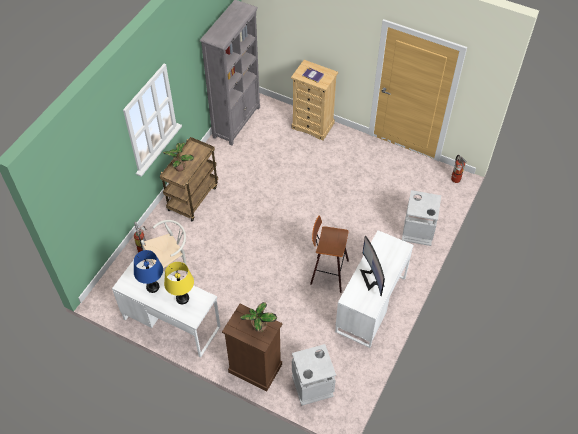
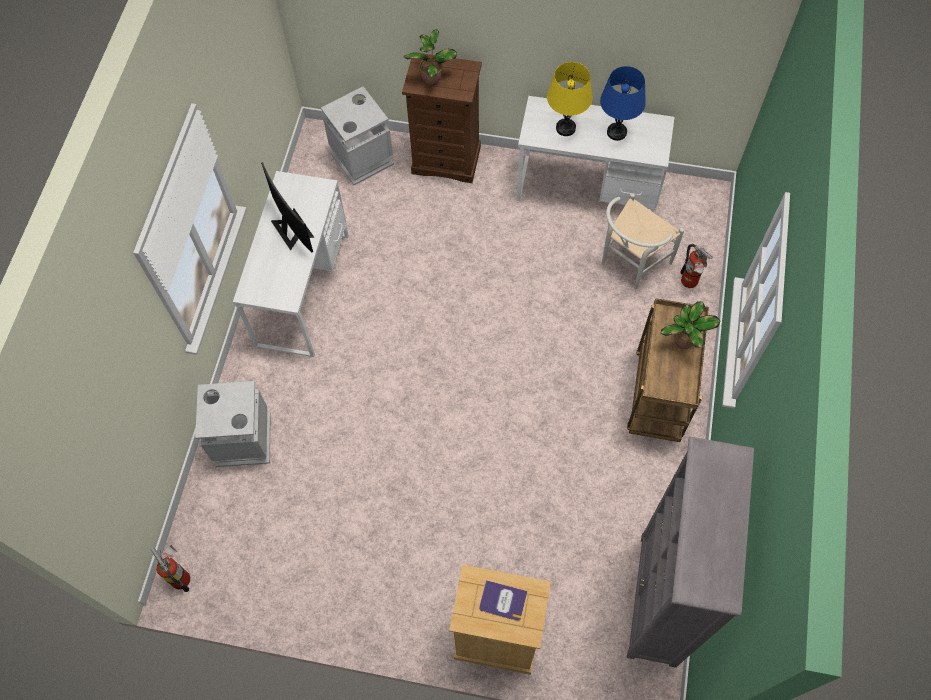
camera: 165 degrees right, 10 degrees up
stool [310,216,349,293] -> none

